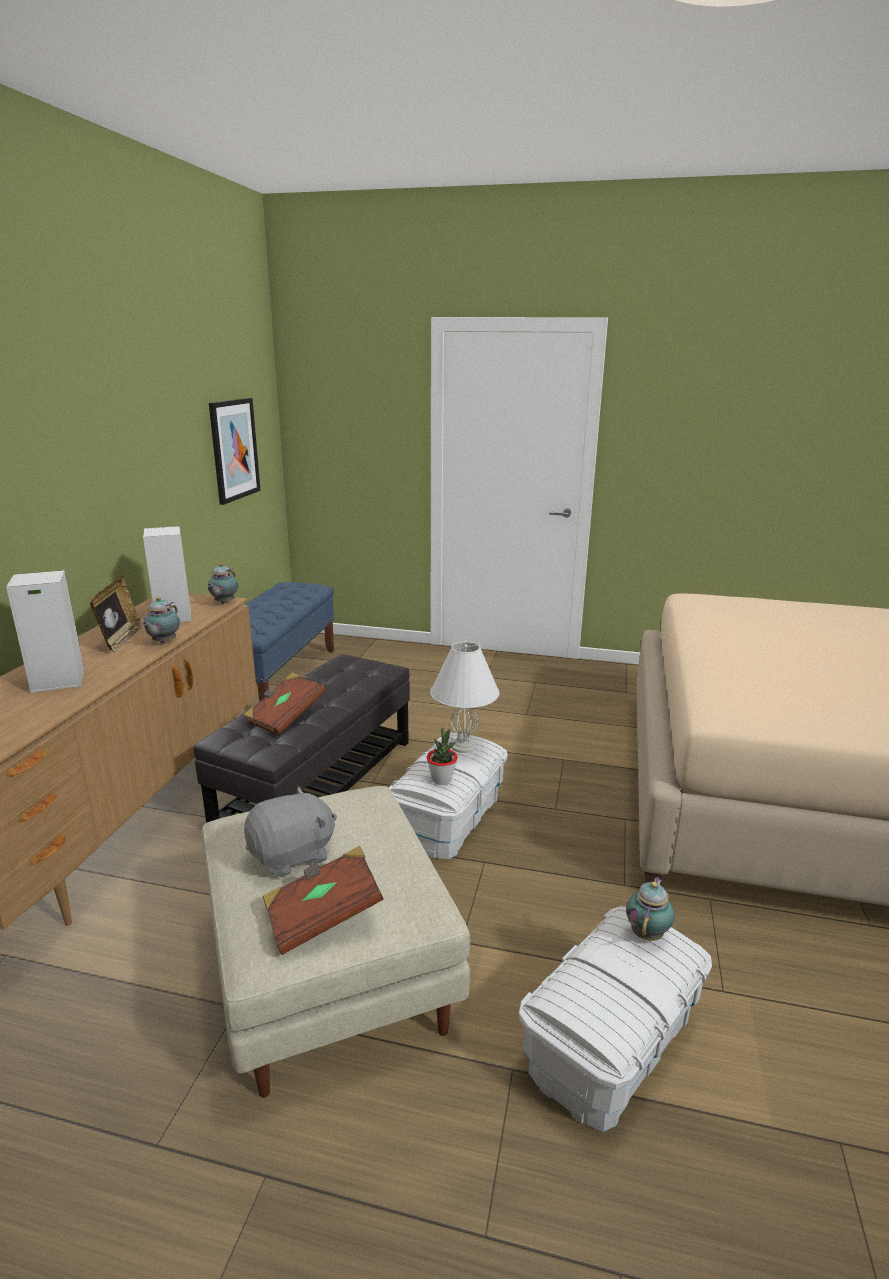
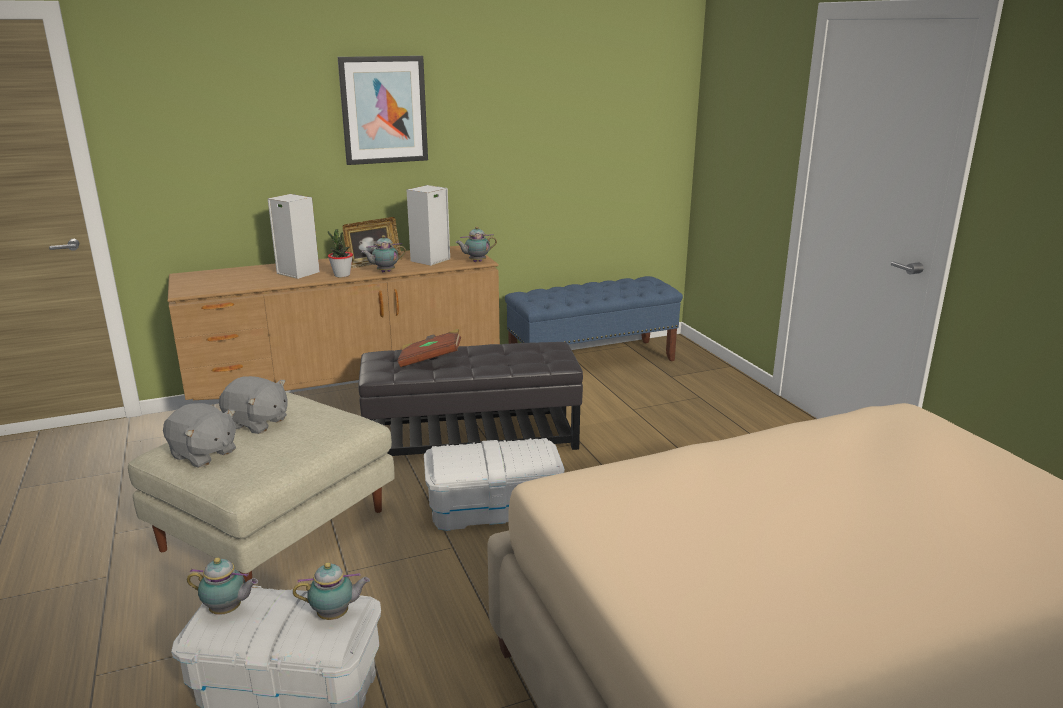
camera: 55 degrees right, 0 degrees up
picture [209,398,261,505] -> picture moved to [338,56,428,165]
brown book [263,846,384,955] -> grey plush toy [163,403,236,468]
potted plant [426,728,458,785] -> potted plant moved to [328,229,353,278]
white table lamp [430,641,499,753] -> none
none -> teapot [187,557,258,615]

